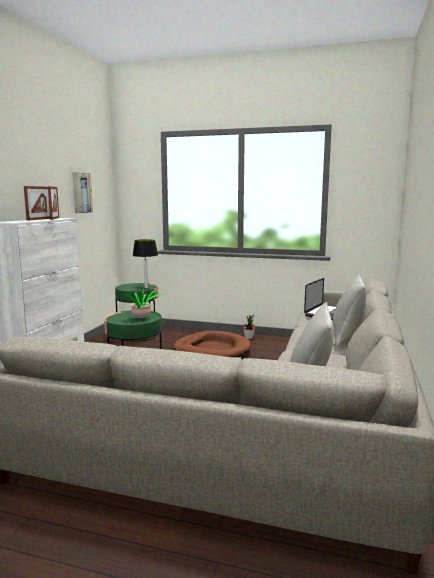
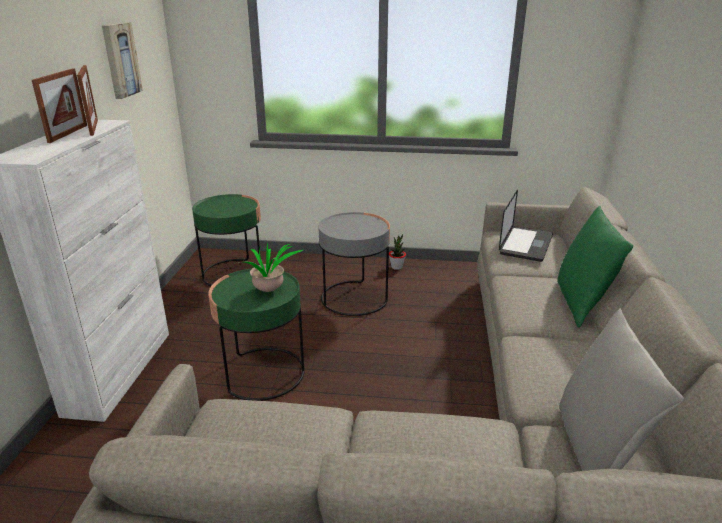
camera: 10 degrees left, 15 degrees up
table lamp [132,239,158,288] -> none
brown dog bed [173,331,251,357] -> grey side table [318,212,390,316]
grey pillow [333,274,366,347] -> green pillow [557,206,633,328]

